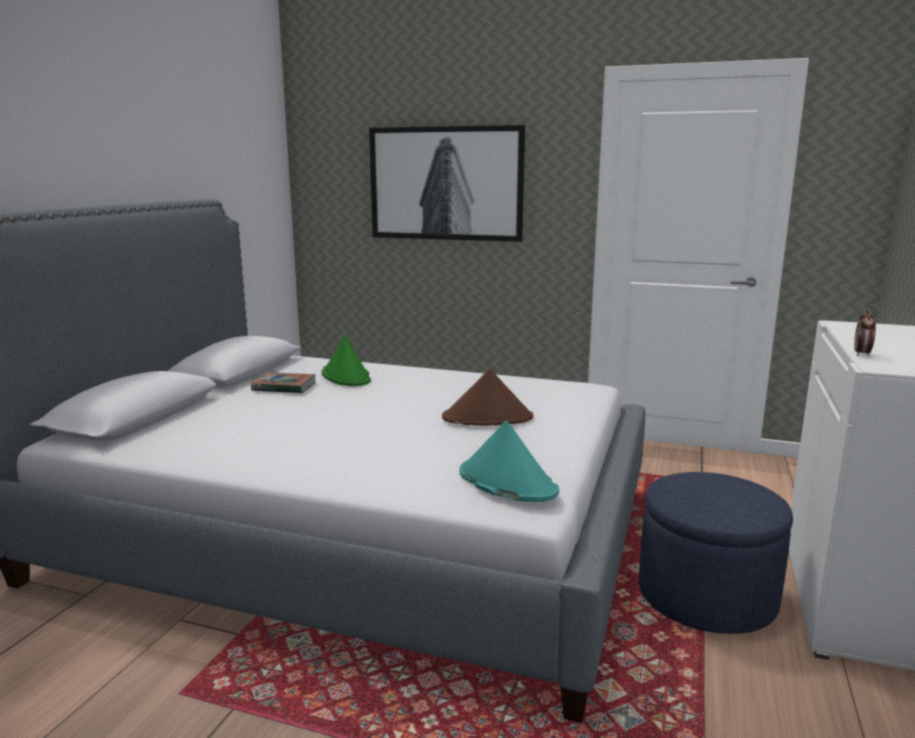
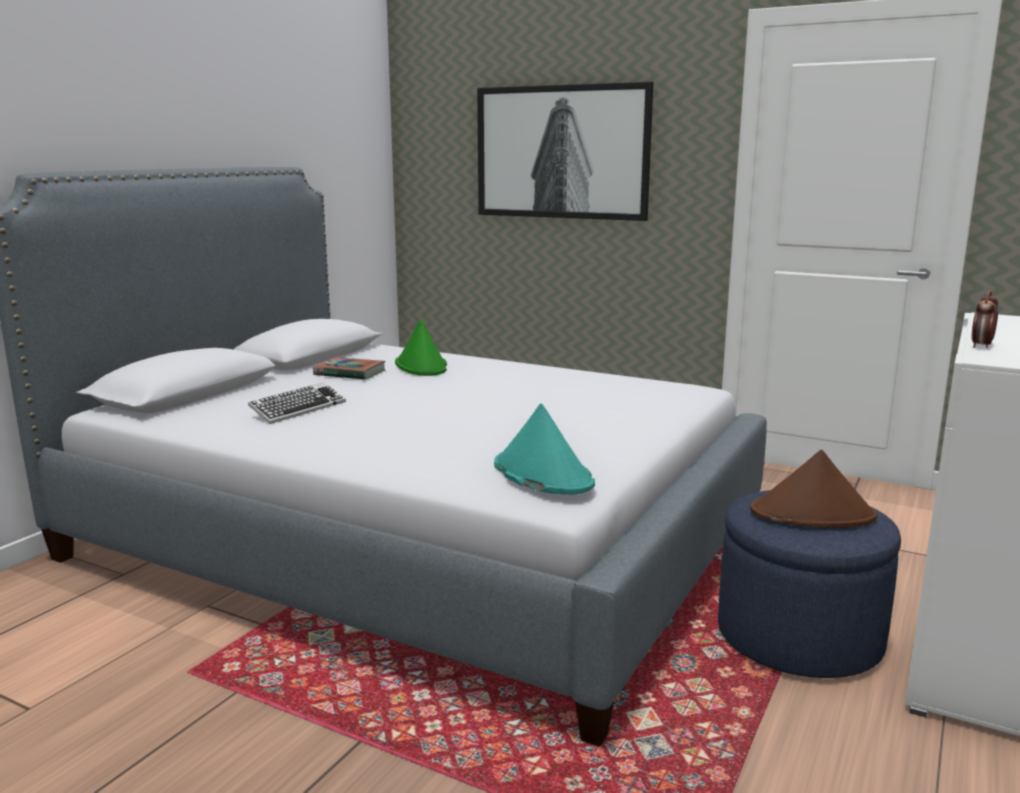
camera: 10 degrees right, 0 degrees up
brown hat [442,369,533,426] -> brown hat moved to [750,450,877,528]
none -> keyboard [248,382,346,424]

